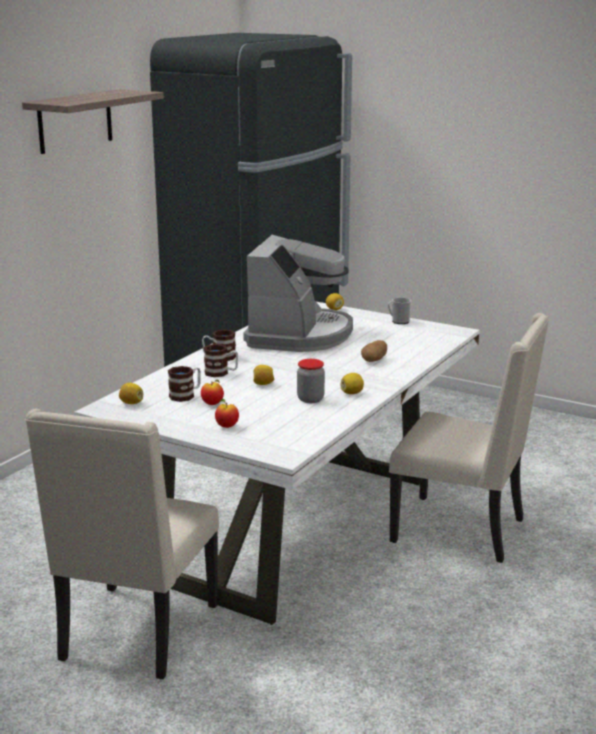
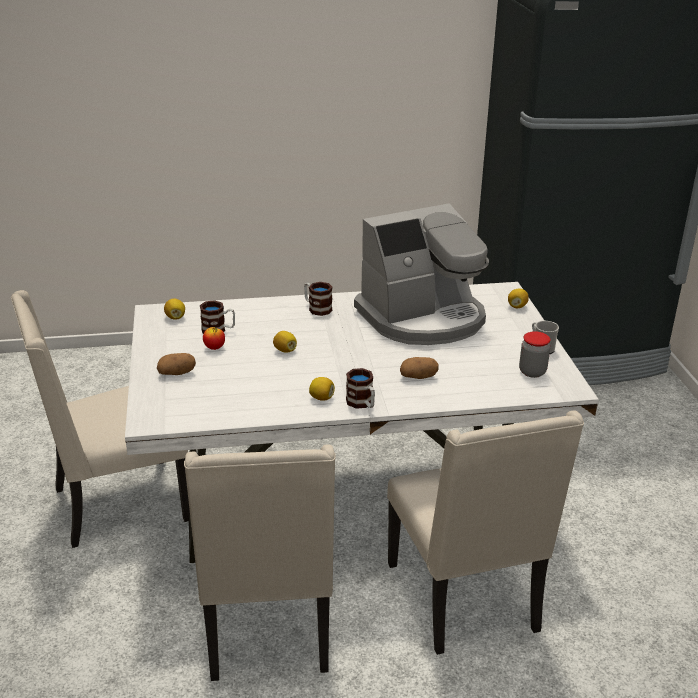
camera: 50 degrees right, 10 degrees up
shelf [22,89,164,154] -> none
mug [204,344,238,377] -> mug moved to [346,368,375,409]
apple [215,399,239,428] -> potato [157,353,196,375]
jar [297,359,325,403] -> jar moved to [519,331,550,378]
none -> beige chair [184,445,336,681]

